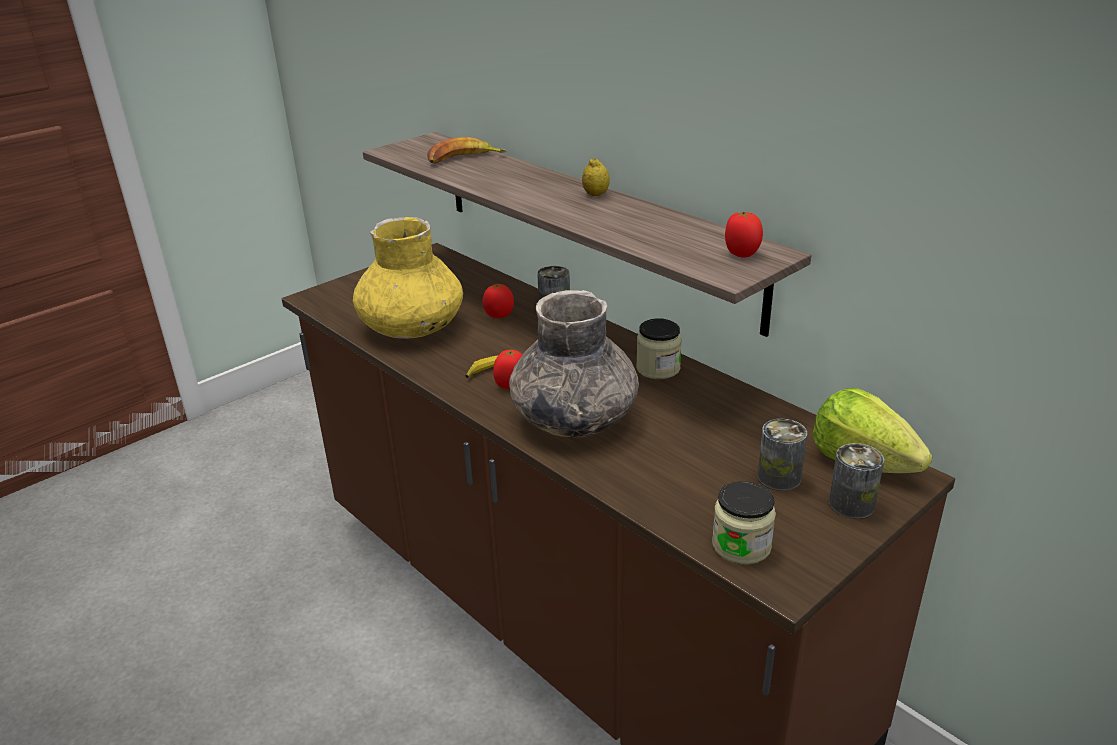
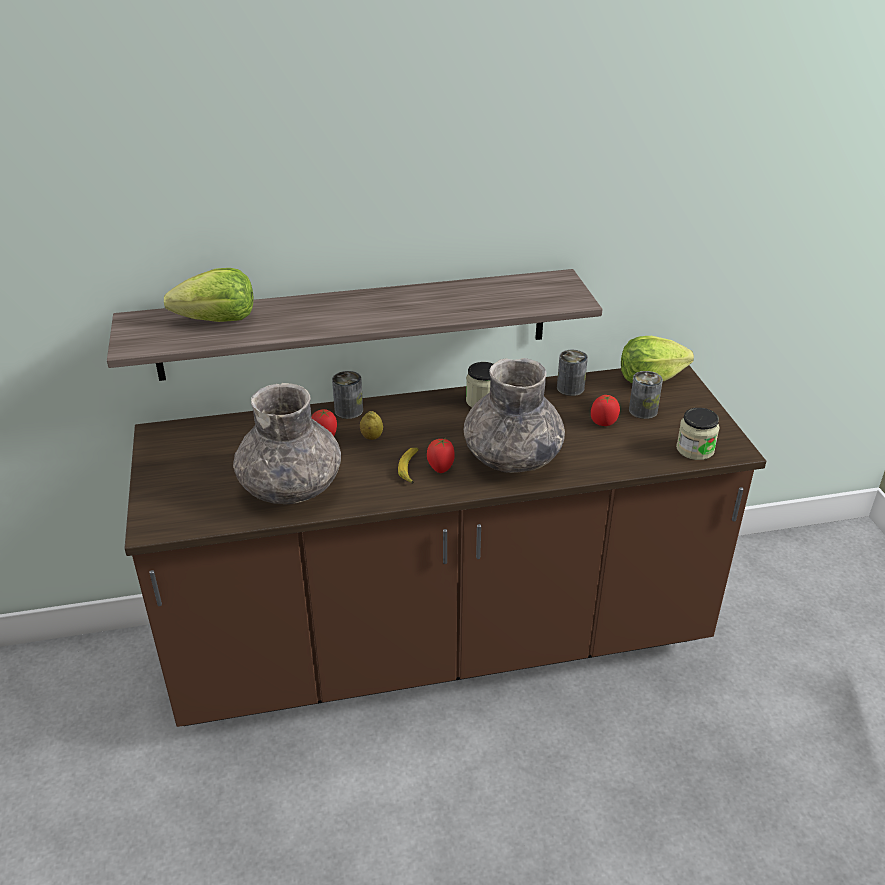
camera: 60 degrees left, 5 degrees up
yellow vase [353,217,463,339] -> grey vase [233,383,341,504]
banana [427,137,507,163] -> lettuce [164,268,253,322]
lemon [582,158,610,196] -> lemon moved to [360,411,383,440]
tomato [725,212,763,258] -> tomato moved to [591,395,620,426]
can [829,443,884,519] -> can moved to [557,350,588,396]

